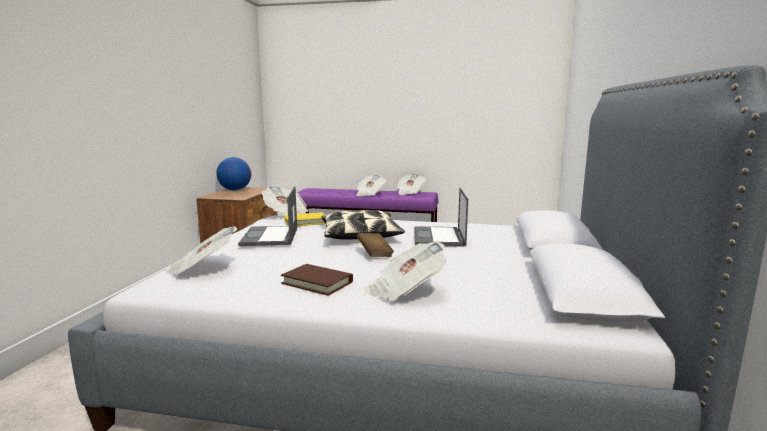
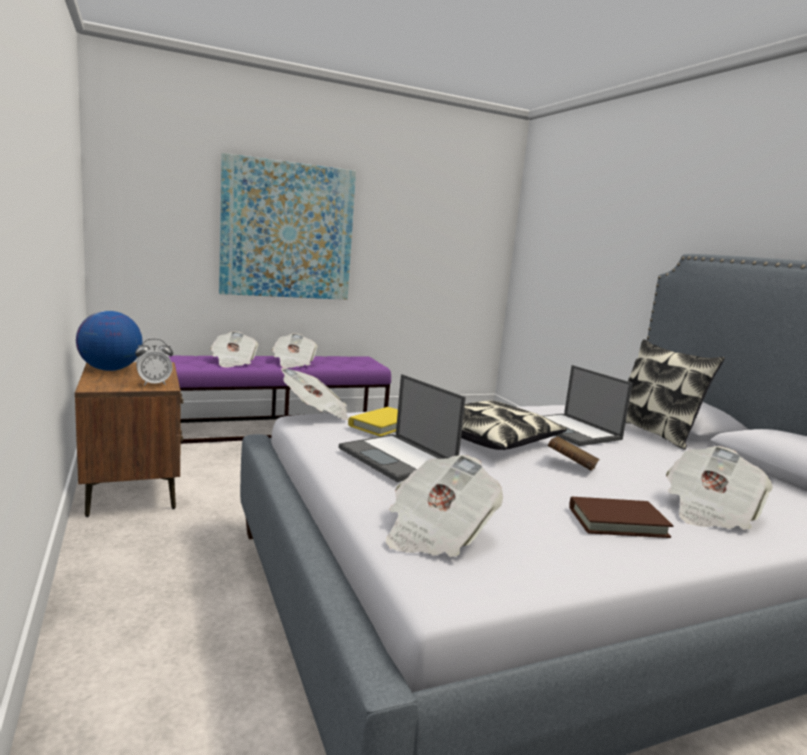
camera: 35 degrees left, 0 degrees up
newspaper [397,173,426,195] -> newspaper moved to [210,331,258,367]
none -> alarm clock [135,339,173,386]
none -> picture [219,153,356,300]
none -> pillow [626,339,725,450]

